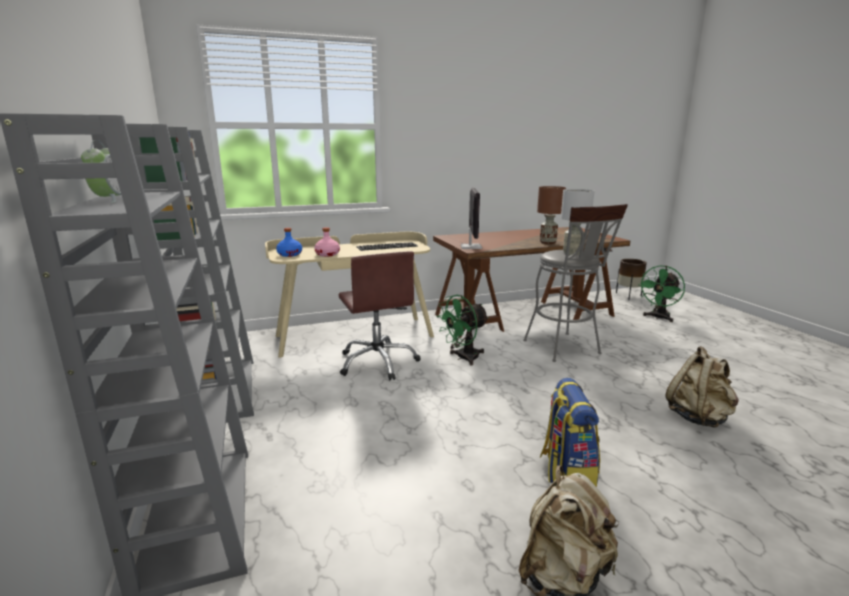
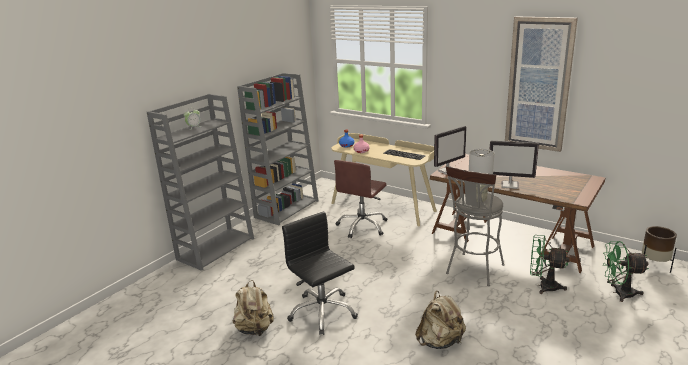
camera: 55 degrees right, 5 degrees up
green fan [436,295,489,365] -> green fan moved to [530,235,570,294]
brown table lamp [537,186,566,244] -> monitor [490,141,539,189]
backpack [540,378,600,487] -> black office chair [282,211,358,335]
none -> picture [505,17,578,152]

